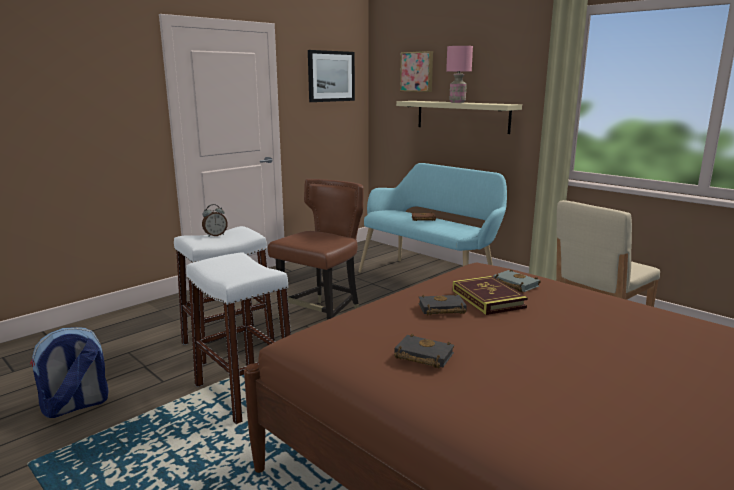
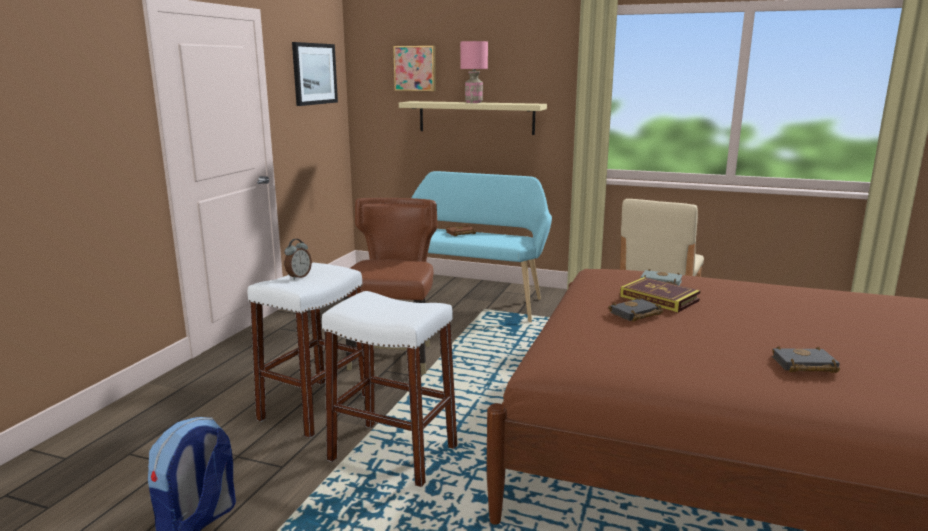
camera: 25 degrees left, 0 degrees up
black book [394,334,454,368] -> black book moved to [772,346,840,373]

